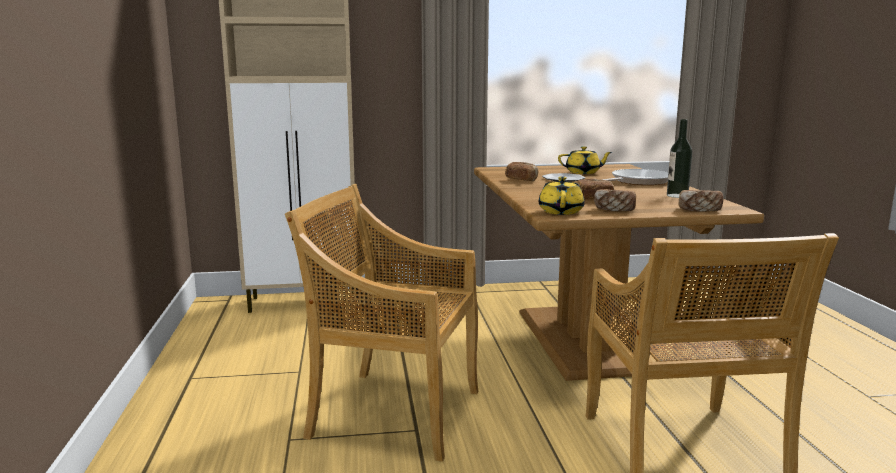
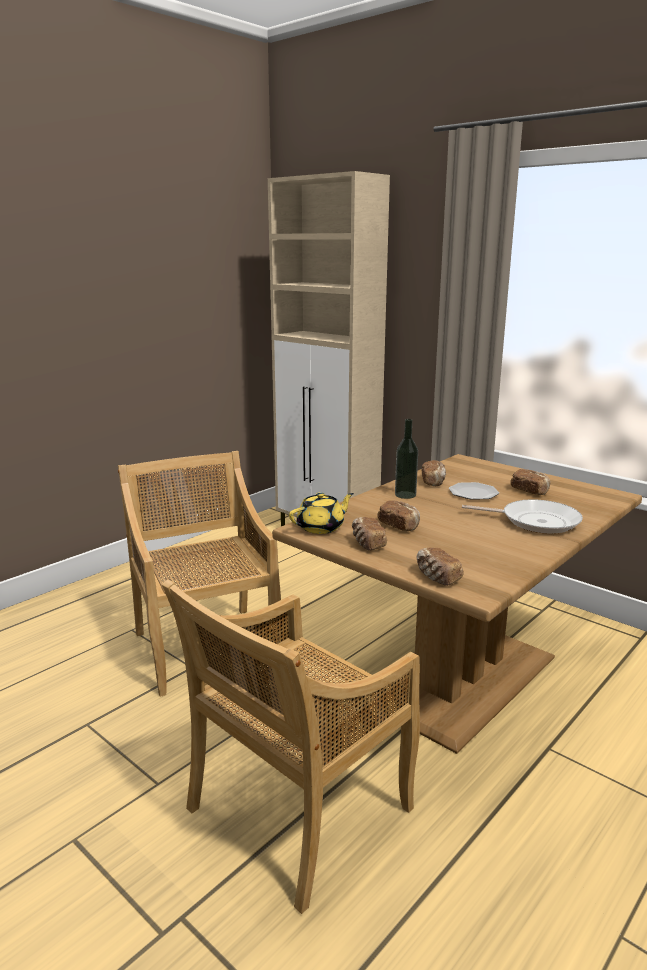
camera: 50 degrees right, 5 degrees up
yellow teapot [558,146,612,174] -> bread [510,469,550,495]
bottle [667,119,692,198] -> bottle moved to [395,419,418,499]

